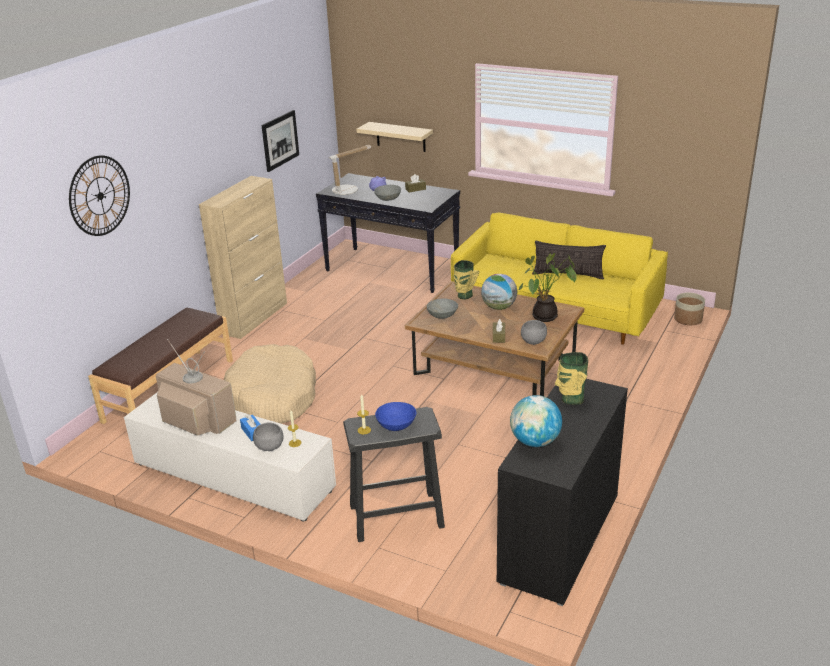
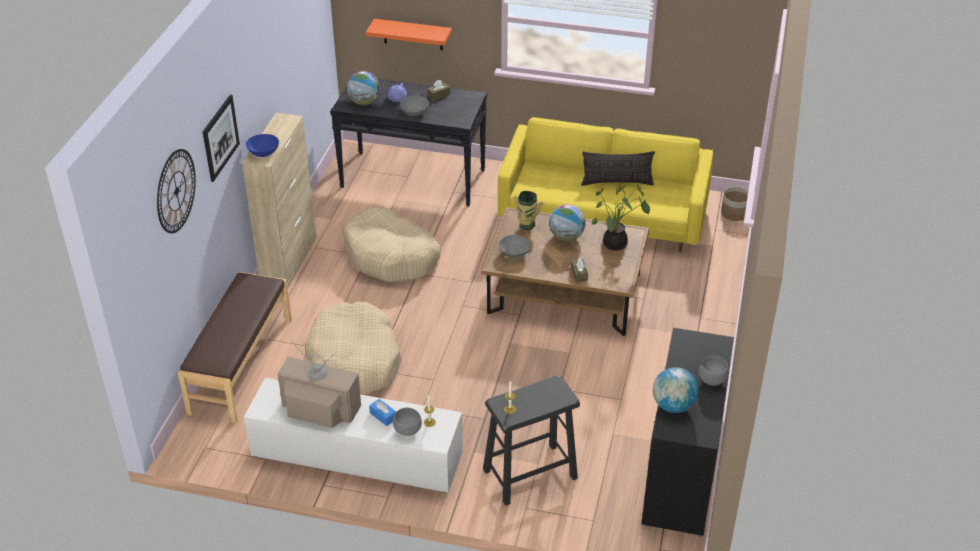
camera: 15 degrees left, 10 degrees up
picture [262,110,299,172] -> picture moved to [203,94,240,182]
table lamp [328,145,371,195] -> globe [347,71,380,105]
beige shelf [356,122,433,152] -> orange shelf [366,19,452,50]
blue bowl [375,402,416,431] -> blue bowl moved to [246,134,279,157]
grey bowl [521,320,547,345] -> grey bowl moved to [699,356,729,386]
vase [555,352,588,405] -> none
none -> beige dog bed [343,207,441,282]

